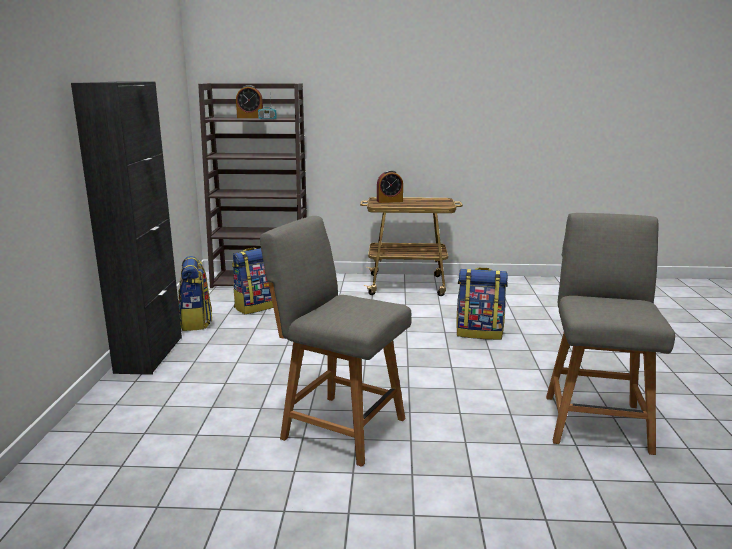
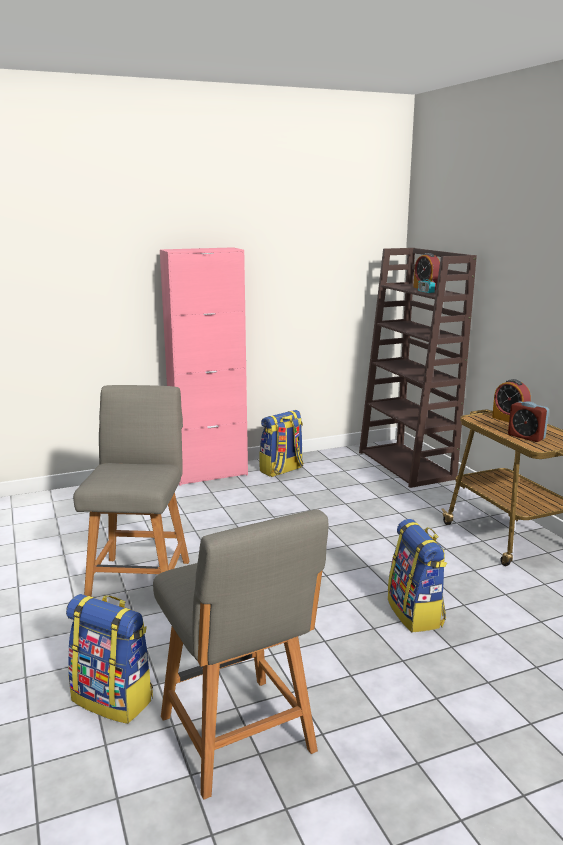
camera: 65 degrees right, 0 degrees up
black cabinet [71,82,182,375] -> pink cabinet [160,247,248,486]
backpack [232,248,273,314] -> backpack moved to [66,594,153,724]
grey chair [546,213,675,455] -> grey chair turned 75 degrees clockwise [153,509,328,800]
none -> alarm clock [508,401,549,442]

